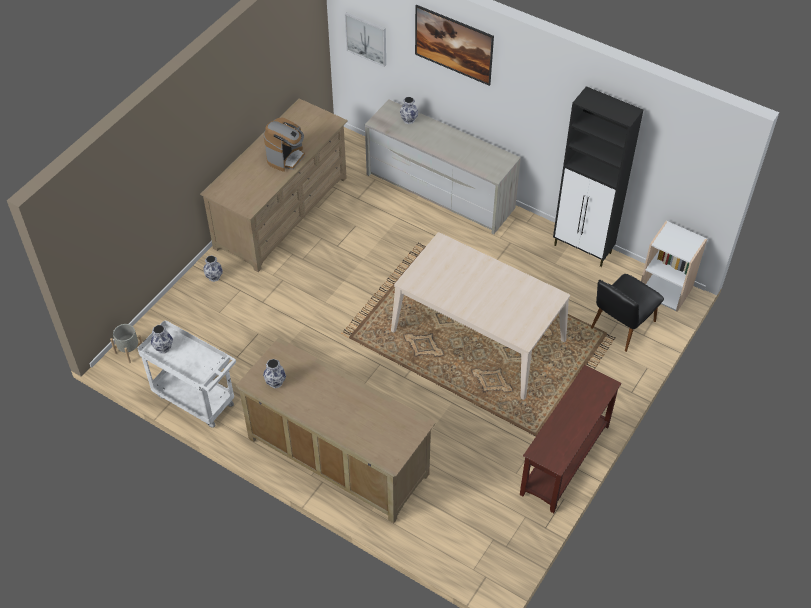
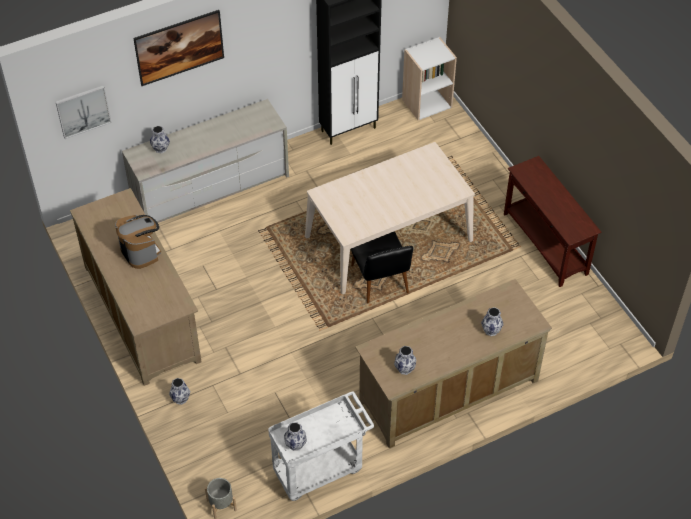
camera: 60 degrees left, 0 degrees up
black chair [591,274,664,352] -> black chair moved to [351,232,413,303]
none -> vase [481,307,504,336]

